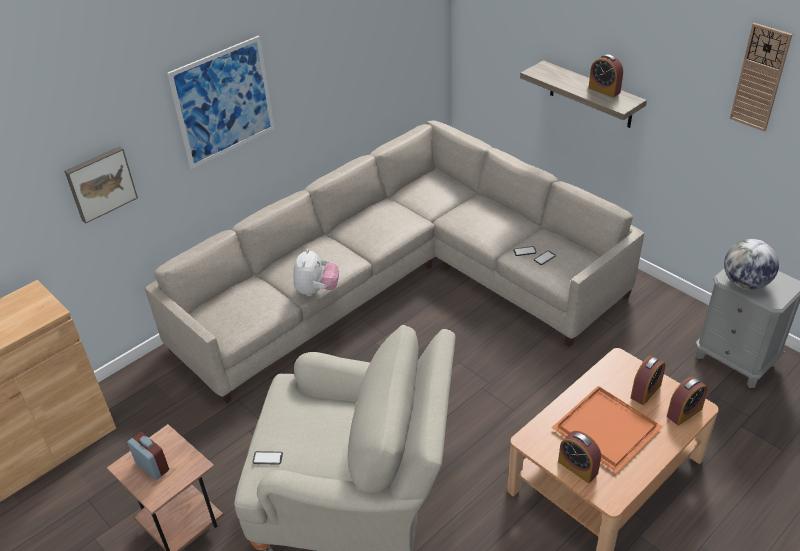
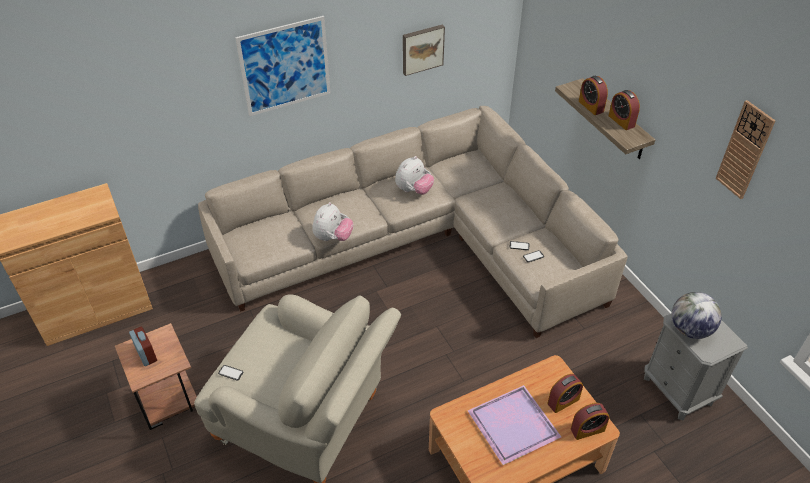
camera: 15 degrees right, 5 degrees up
picture [64,146,138,224] -> picture moved to [403,25,445,76]
orange tray [551,386,663,473] -> purple tray [468,385,561,465]
alarm clock [558,431,601,483] -> alarm clock moved to [579,76,608,115]
none -> plush toy [395,156,434,195]

